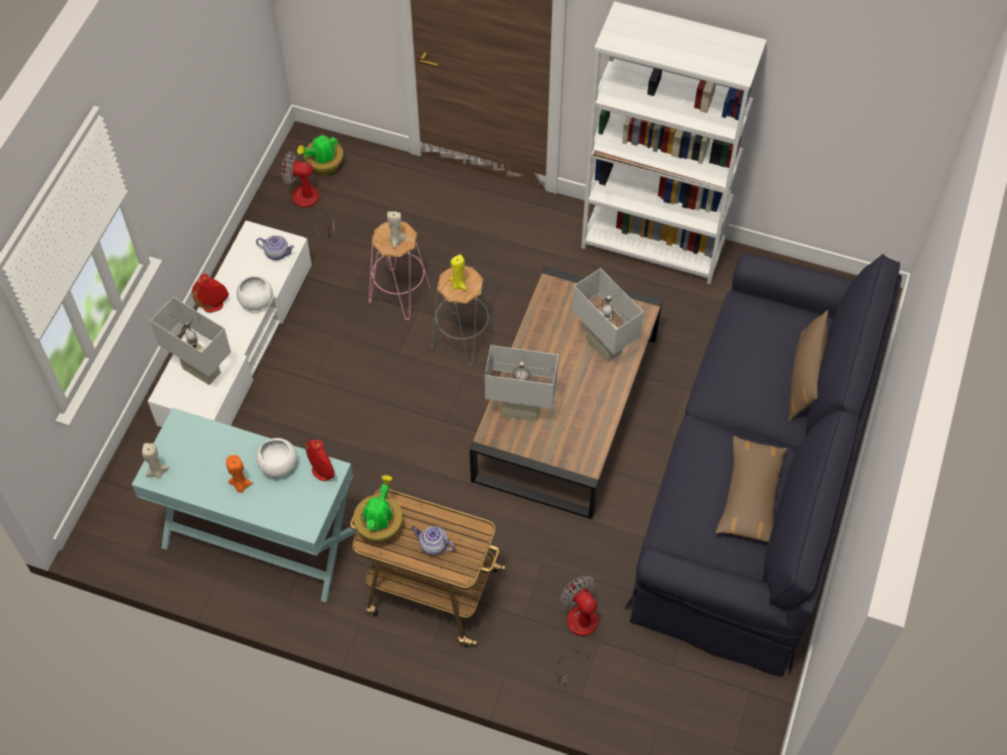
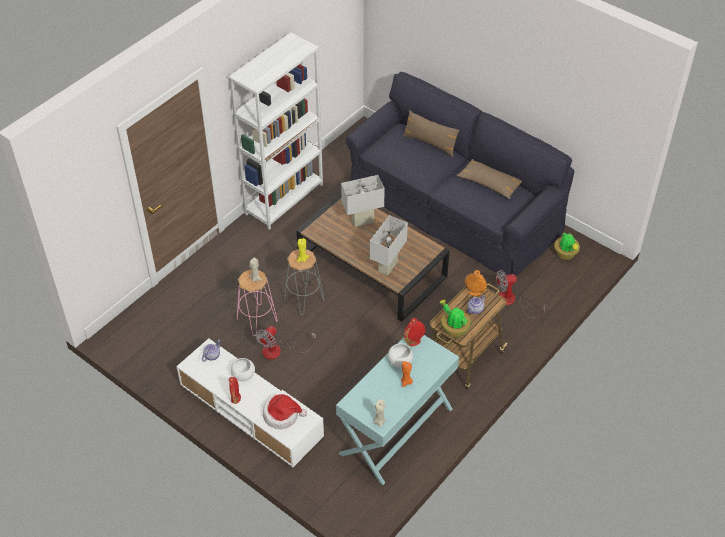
camera: 70 degrees left, 10 degrees down
white table lamp [150,297,231,385] -> hat [263,394,307,429]
fan [282,151,335,238] -> fan moved to [255,326,316,359]
potted plant [297,134,344,175] -> potted plant moved to [554,233,580,260]
none -> orange vase [465,270,487,297]

